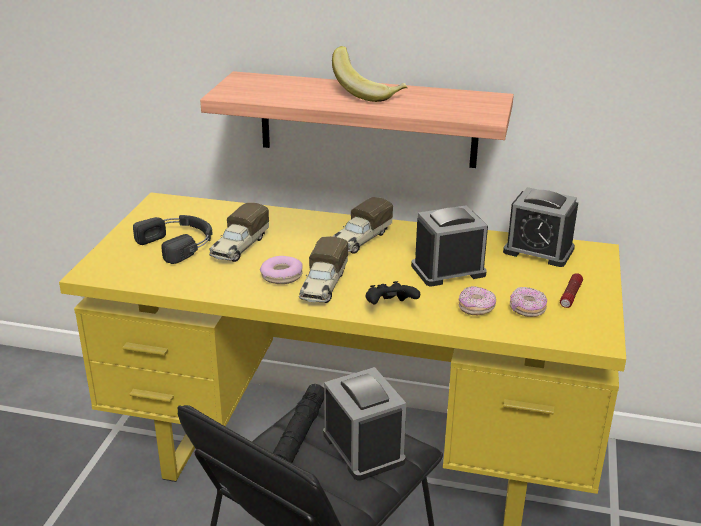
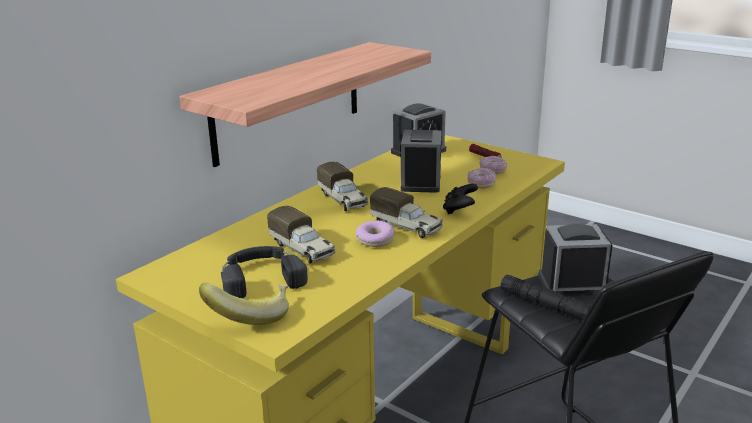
camera: 65 degrees left, 5 degrees down
banana [332,46,408,102] -> banana moved to [199,282,289,325]

